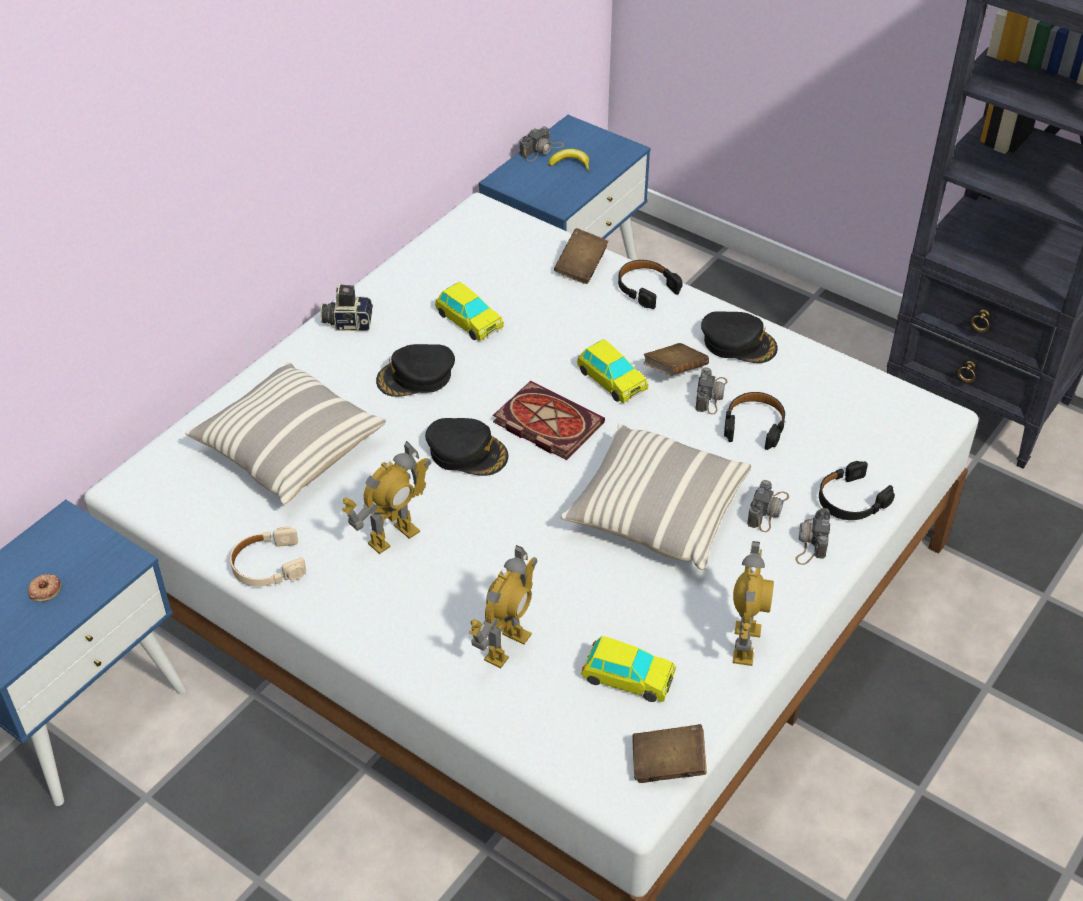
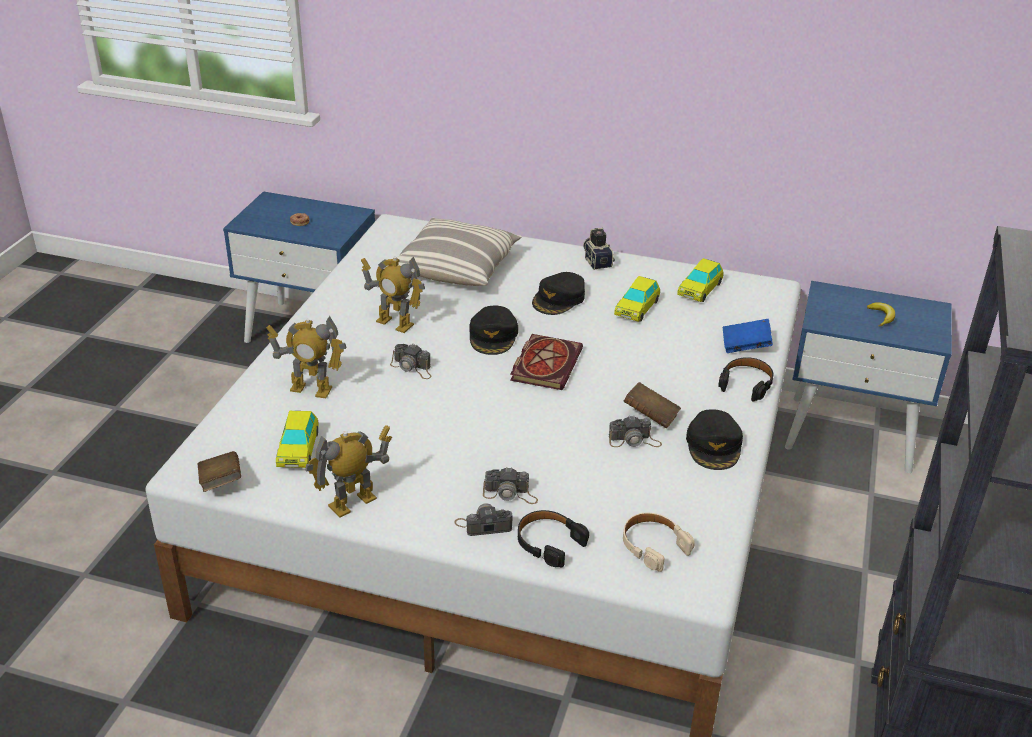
camera: 70 degrees right, 10 degrees down
beige headphones [230,526,306,587] -> beige headphones moved to [623,513,695,572]
black cap [376,344,455,397] -> black cap turned 105 degrees counterclockwise [532,272,585,315]
camera [520,126,564,161] -> camera moved to [390,344,432,379]
brown book [554,228,609,284] -> blue book [723,319,773,353]
pillow [561,424,751,570] -> none
toy car [577,339,648,403] -> toy car moved to [677,258,724,302]
black headphones [724,392,786,450] -> none
toy robot [733,541,774,666] -> toy robot turned 150 degrees clockwise [305,425,392,517]

